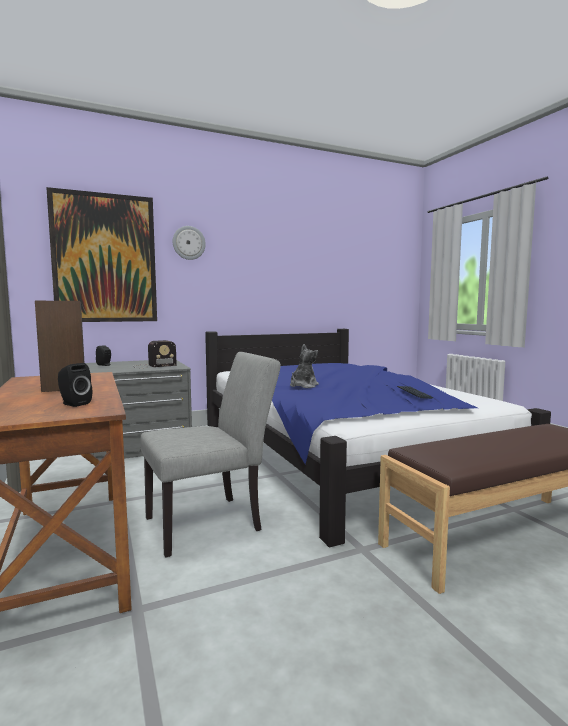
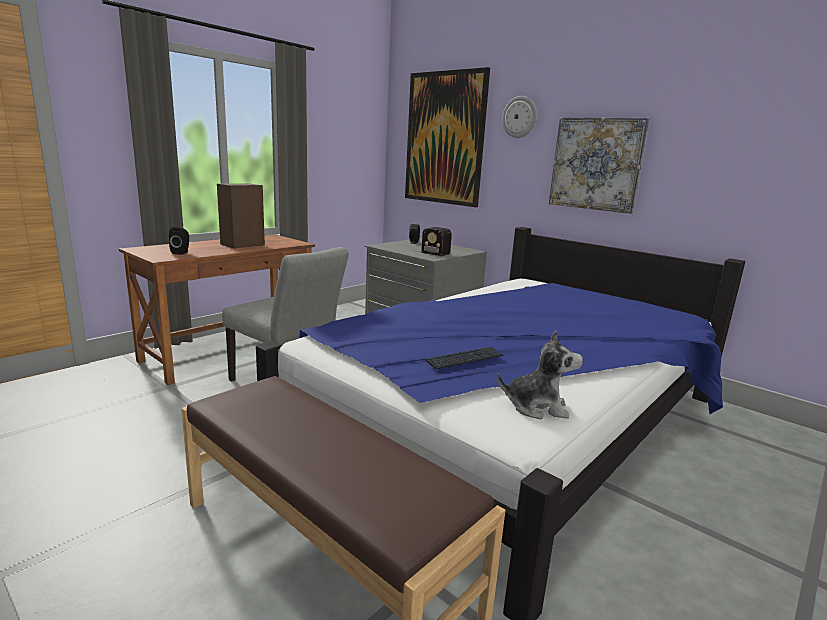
camera: 65 degrees right, 10 degrees up
plush toy [290,344,319,388] -> plush toy moved to [497,330,583,419]
none -> picture [549,117,650,214]

